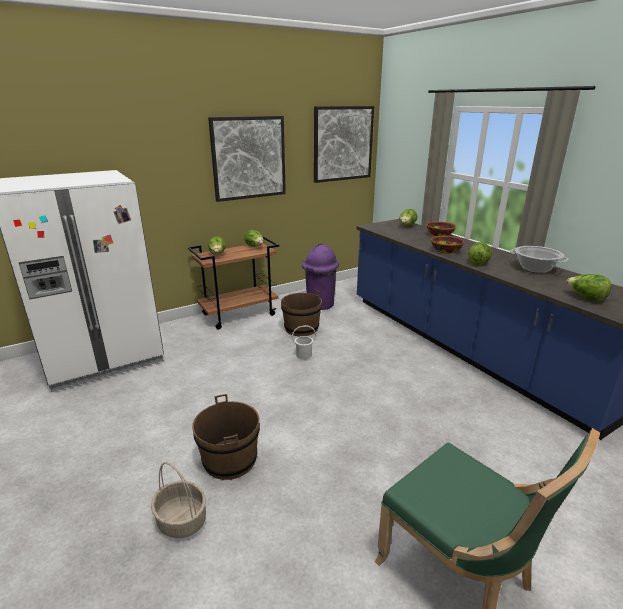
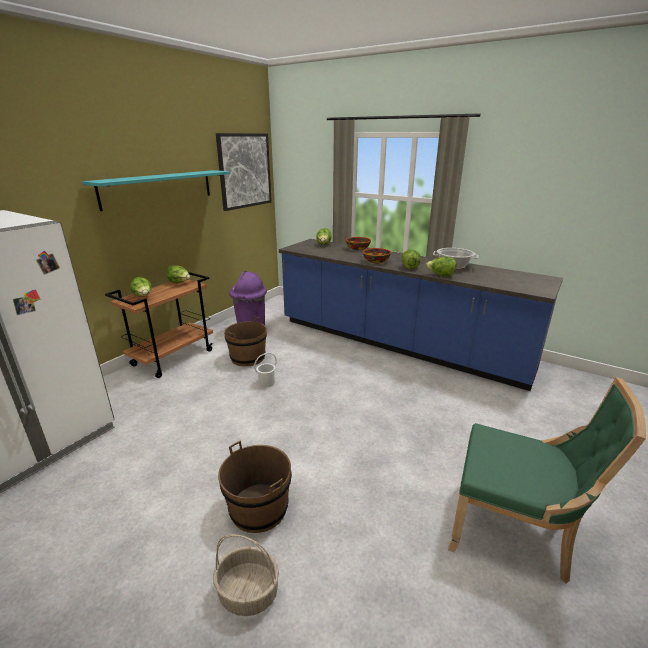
camera: 25 degrees left, 0 degrees up
picture [208,116,286,202] -> turquoise shelf [82,170,230,211]
lettuce [567,274,611,301] -> lettuce moved to [426,257,457,277]

